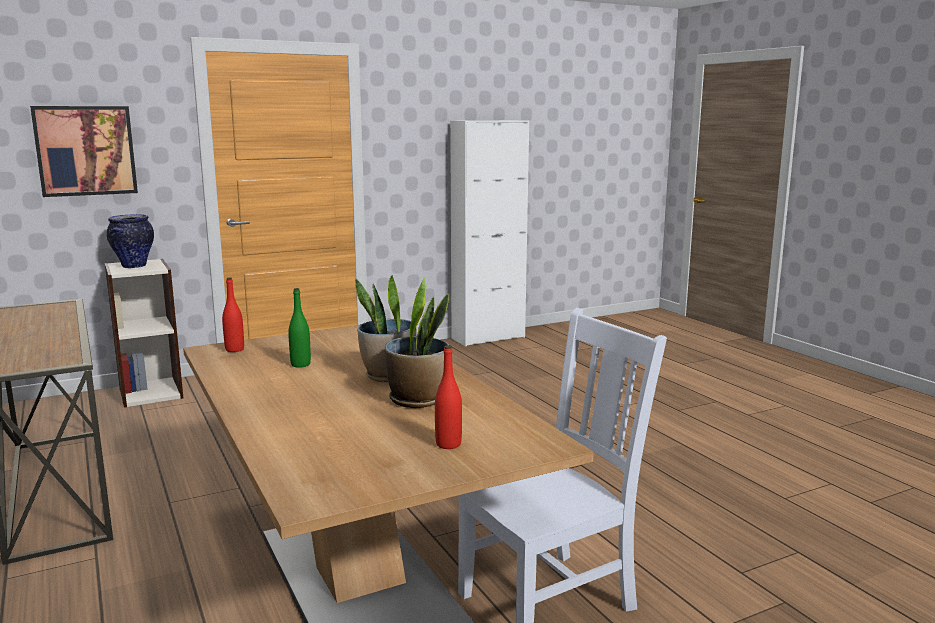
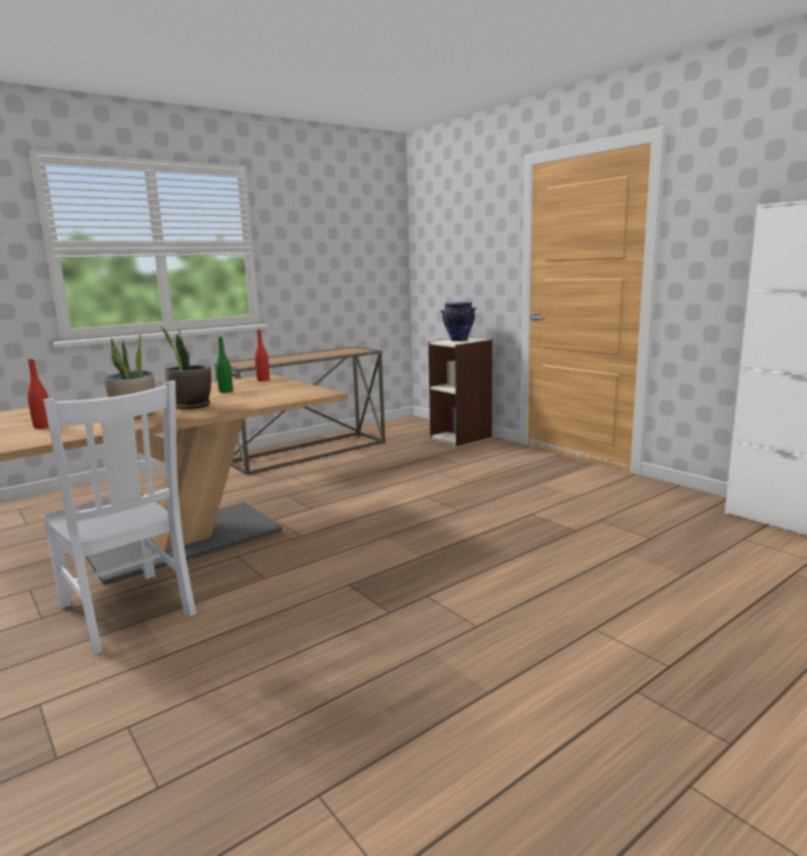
camera: 80 degrees right, 0 degrees up
picture [30,106,138,197] -> none

